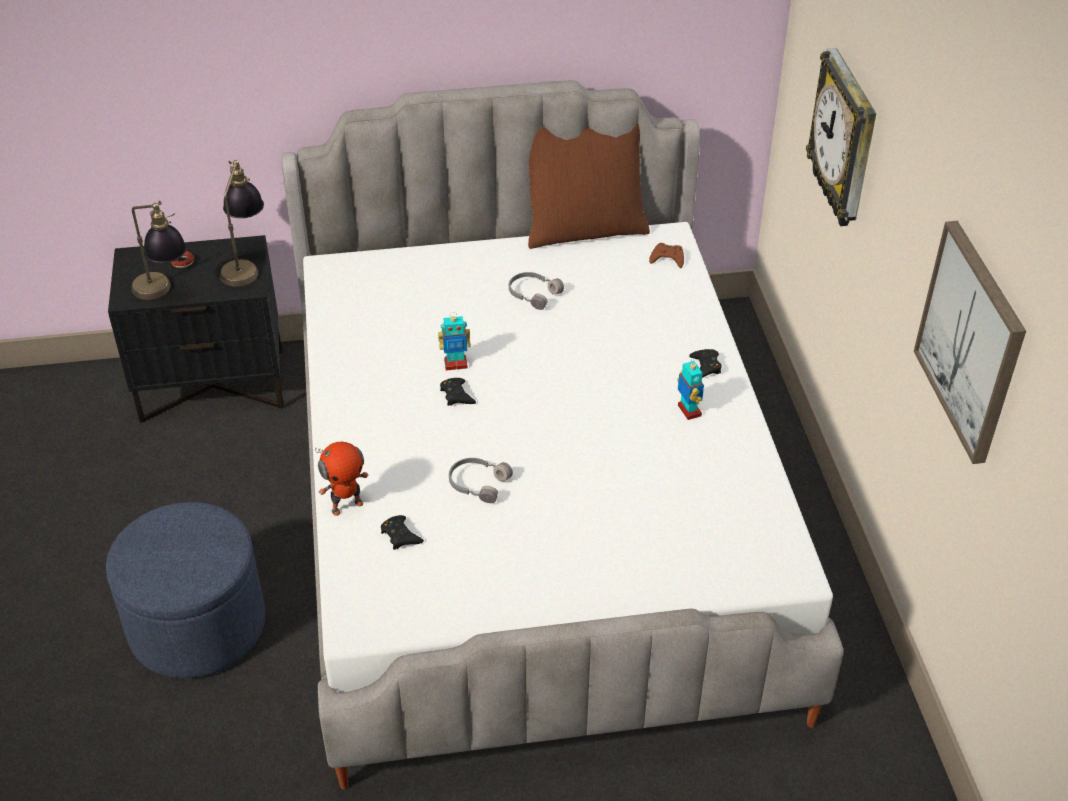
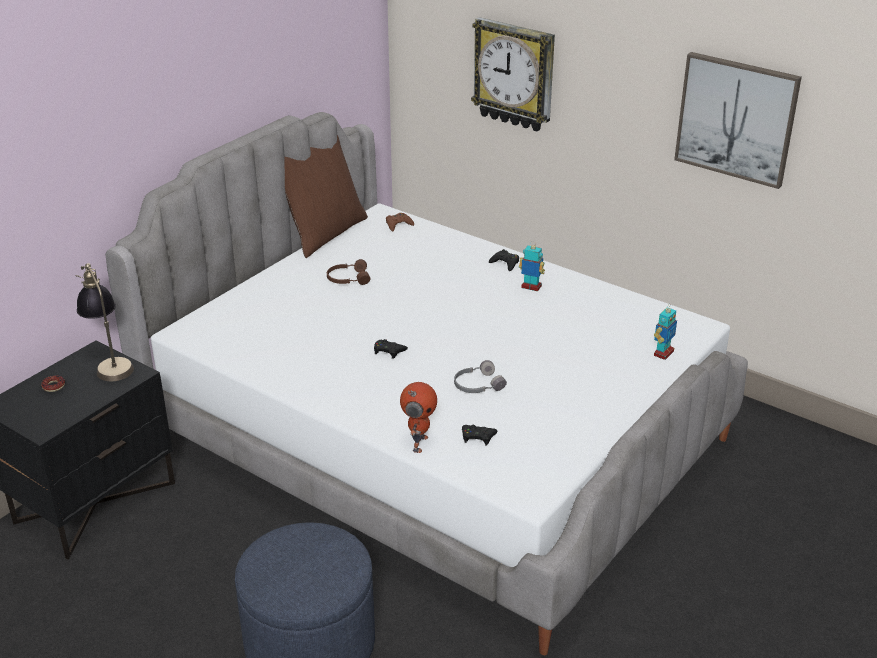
camera: 45 degrees left, 10 degrees down
table lamp [131,200,187,300] -> none
toy robot [438,312,471,370] -> toy robot moved to [654,307,677,360]
grey headphones [509,272,564,310] -> brown headphones [327,259,370,285]

